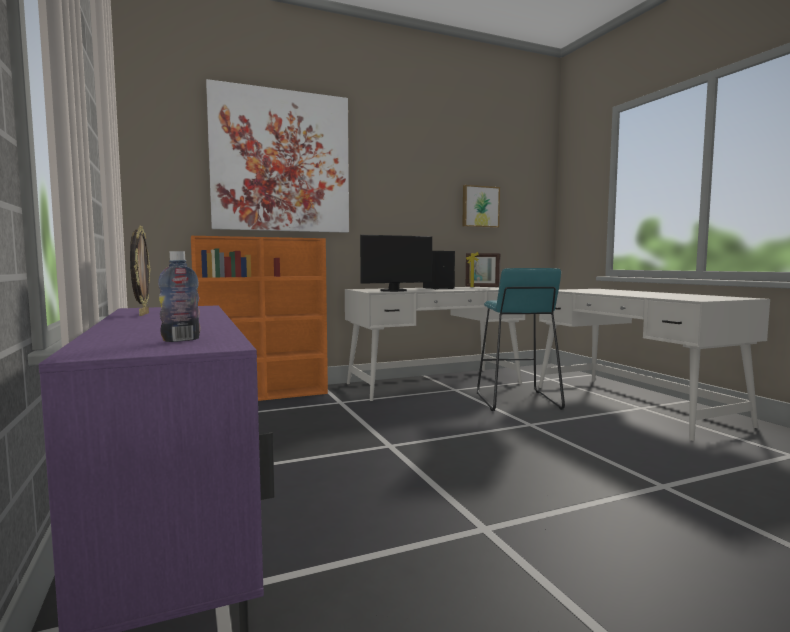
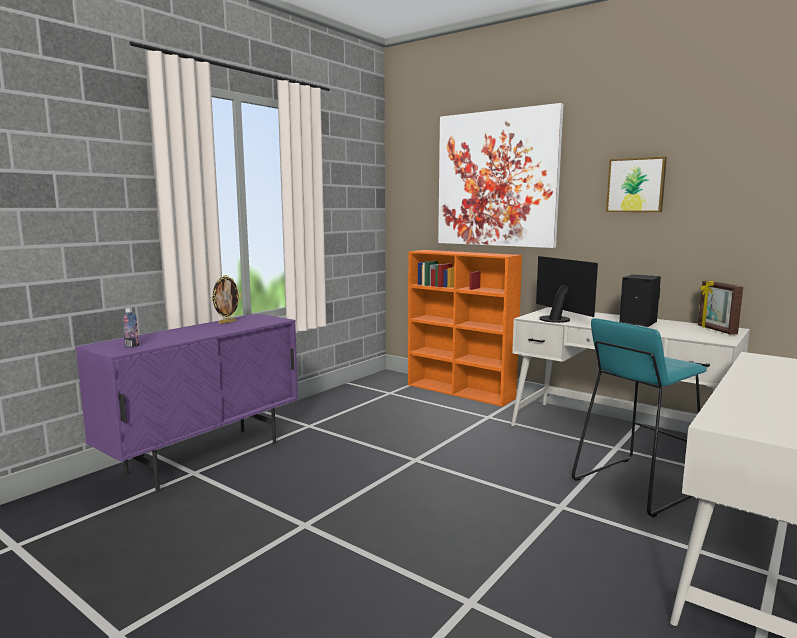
camera: 60 degrees right, 5 degrees up
monitor [360,235,432,292] -> monitor turned 150 degrees counterclockwise [536,256,598,323]
picture [462,185,500,228] -> picture moved to [606,157,667,212]

